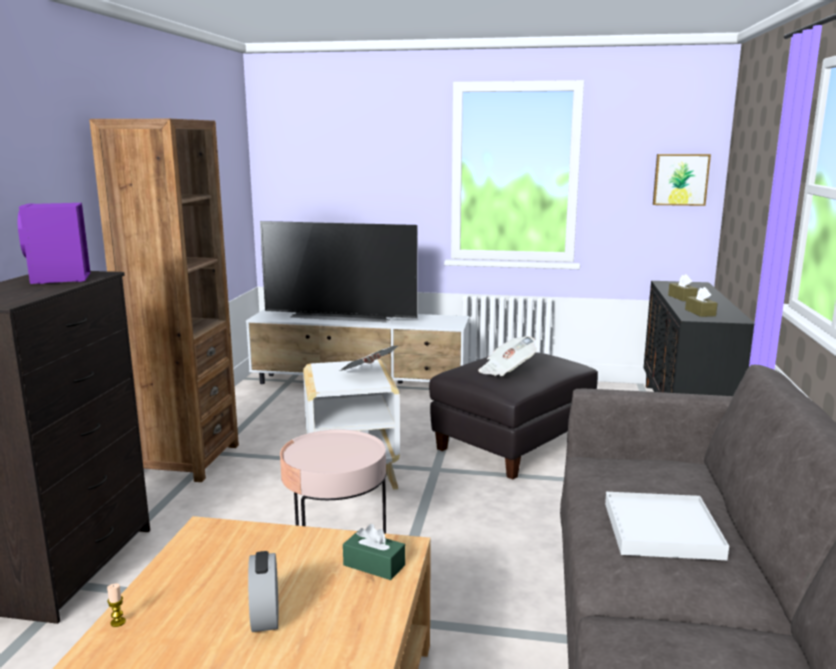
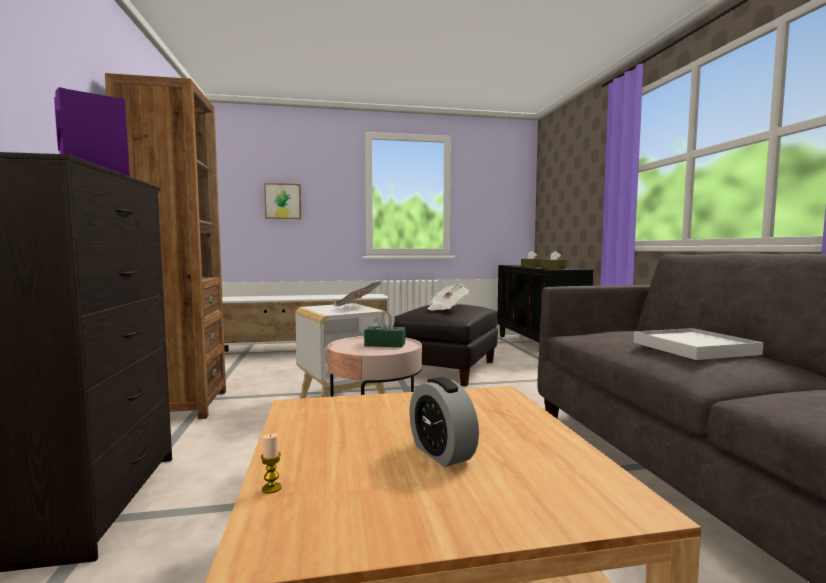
camera: 20 degrees left, 10 degrees down
television [260,221,417,323] -> none
green tissue box [343,524,405,580] -> green tissue box moved to [364,313,406,347]
picture [653,154,711,206] -> picture moved to [264,183,301,219]

